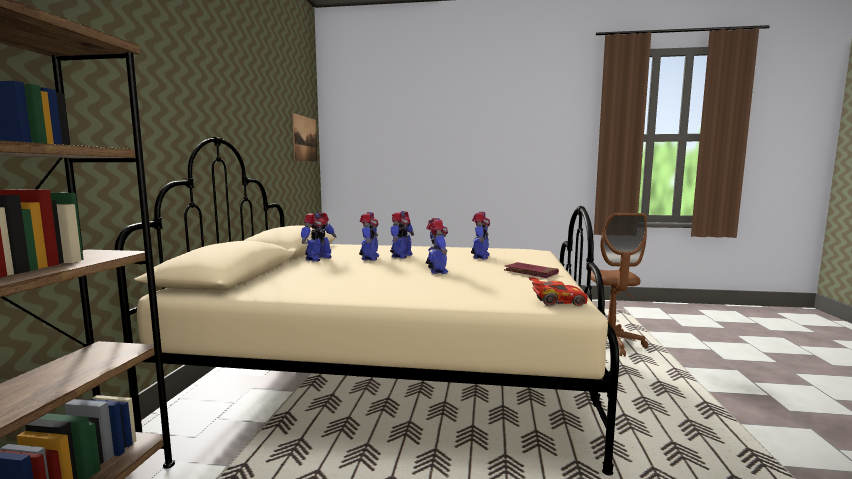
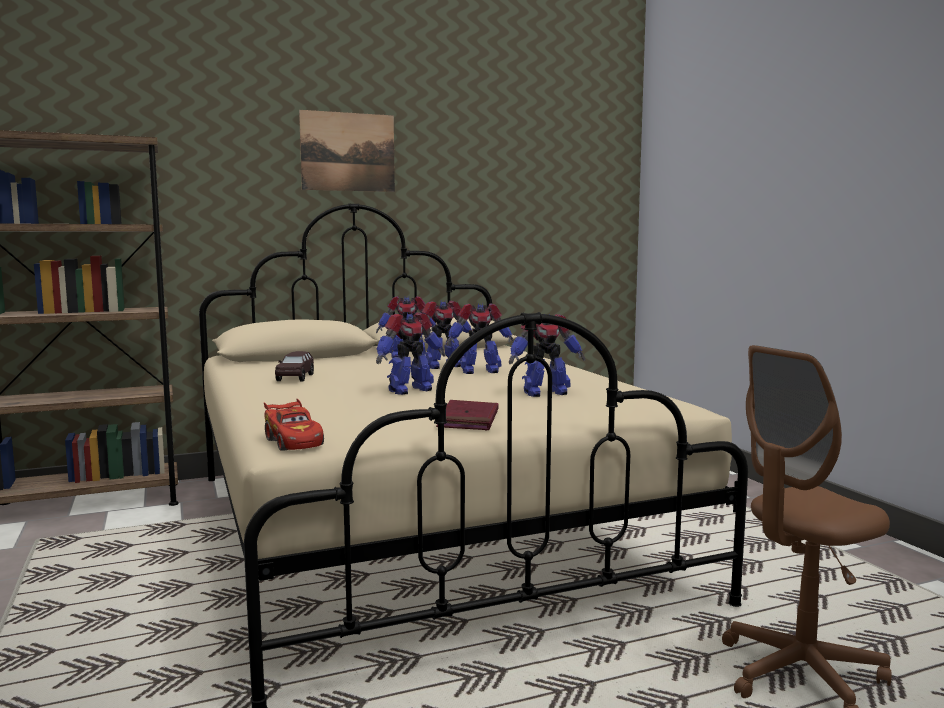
camera: 60 degrees right, 0 degrees up
picture [292,113,317,162] -> picture moved to [299,110,395,192]
none -> brown toy car [275,351,314,381]

